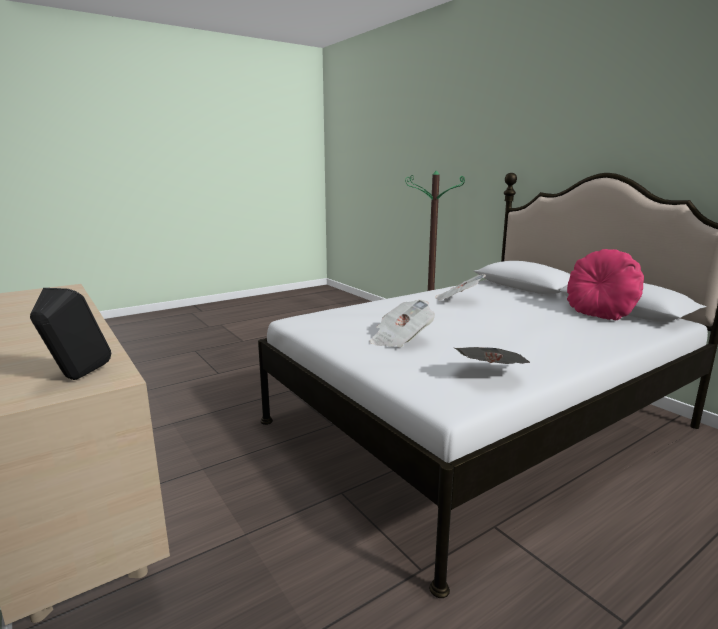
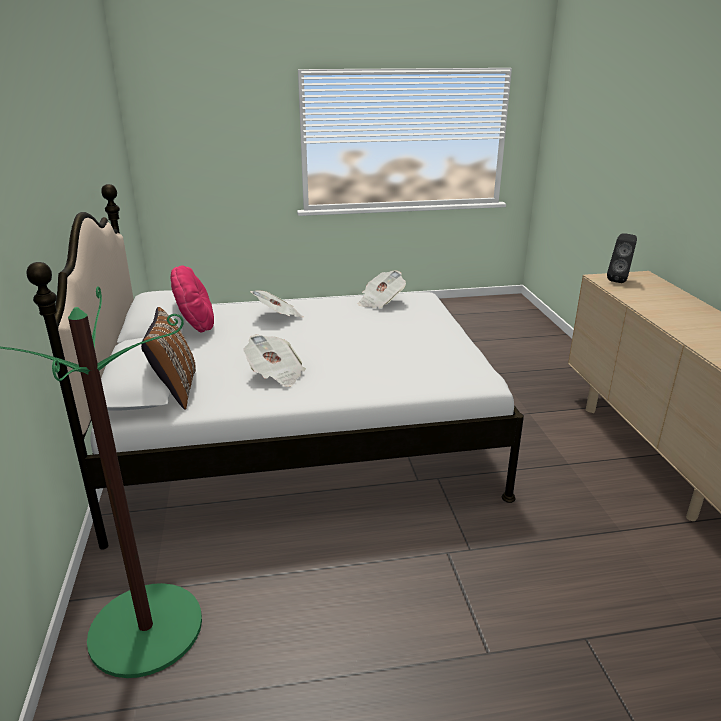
camera: 155 degrees left, 10 degrees up
newspaper [370,300,435,348] -> newspaper moved to [250,290,303,317]
none -> brown pillow [141,307,196,409]

